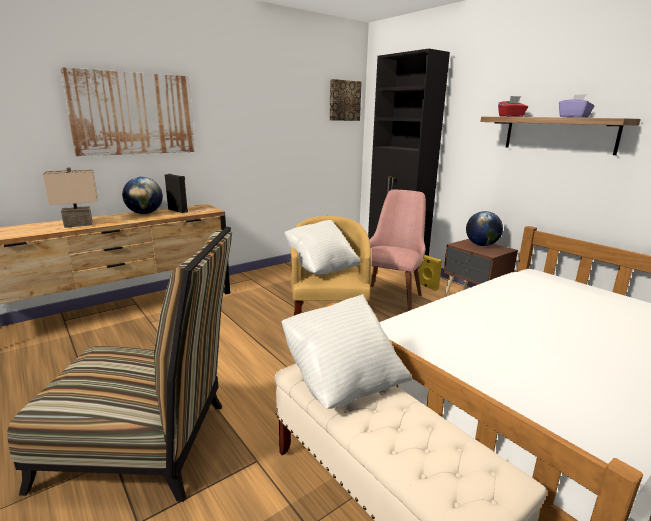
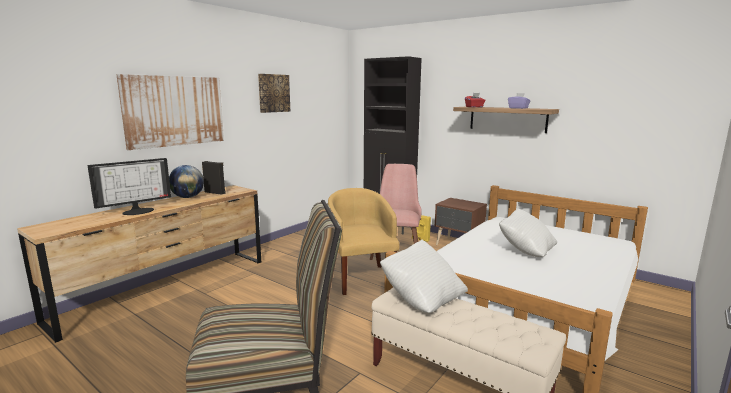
camera: 15 degrees left, 5 degrees down
beige table lamp [43,167,98,228] -> monitor [87,158,171,215]
white pillow [284,220,360,275] -> white pillow moved to [499,209,557,257]
picture [329,79,362,121] -> picture moved to [258,74,290,113]
globe [466,211,503,246] -> none

